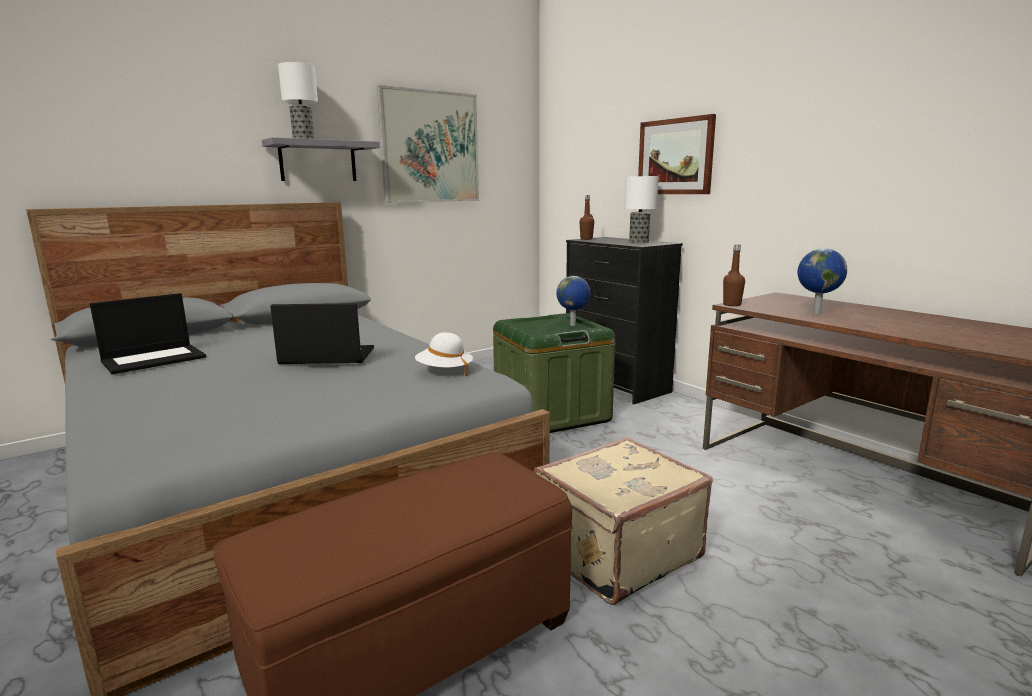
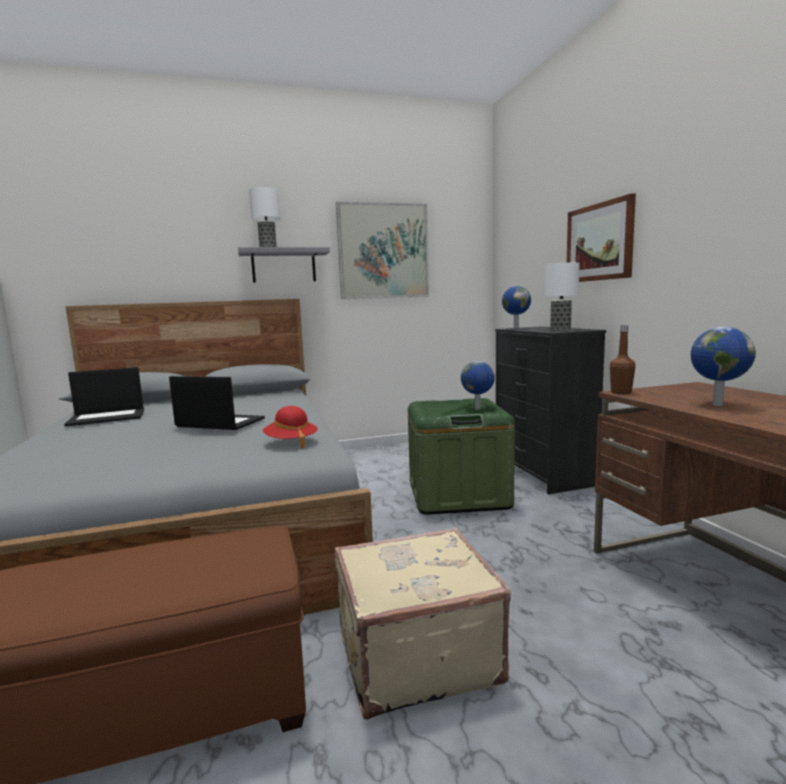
camera: 20 degrees right, 5 degrees down
white hat [415,332,473,376] -> red hat [263,406,318,449]
brown bottle [579,195,594,240] -> globe [502,286,531,328]

